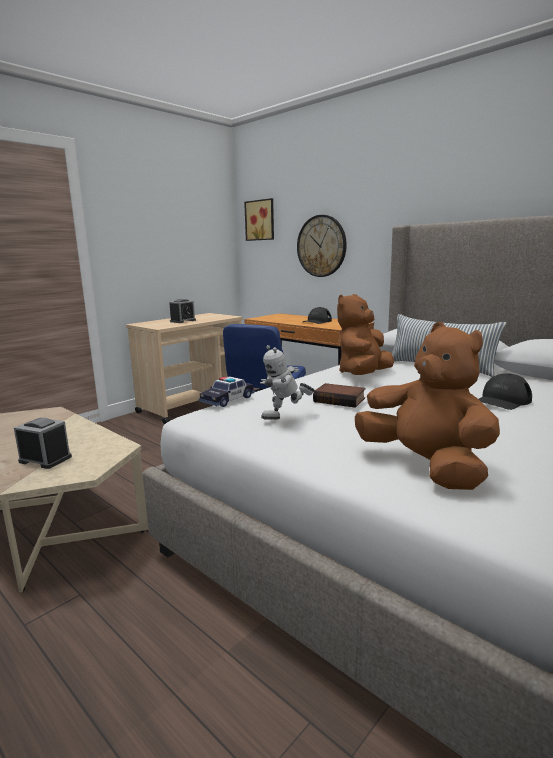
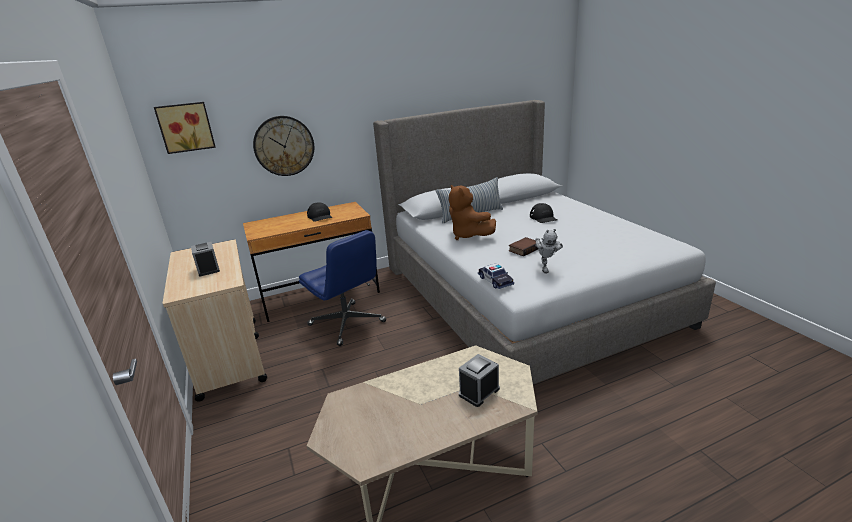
camera: 65 degrees left, 10 degrees up
brown plush toy [355,322,500,490] -> none

